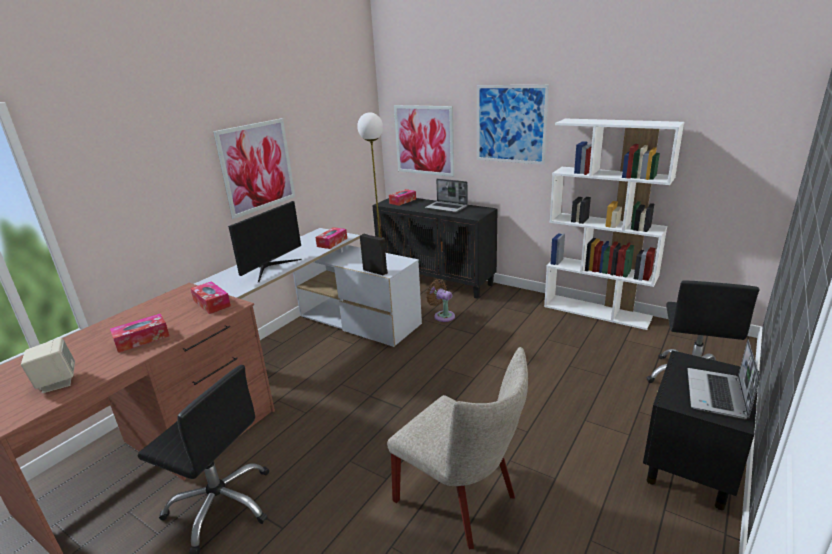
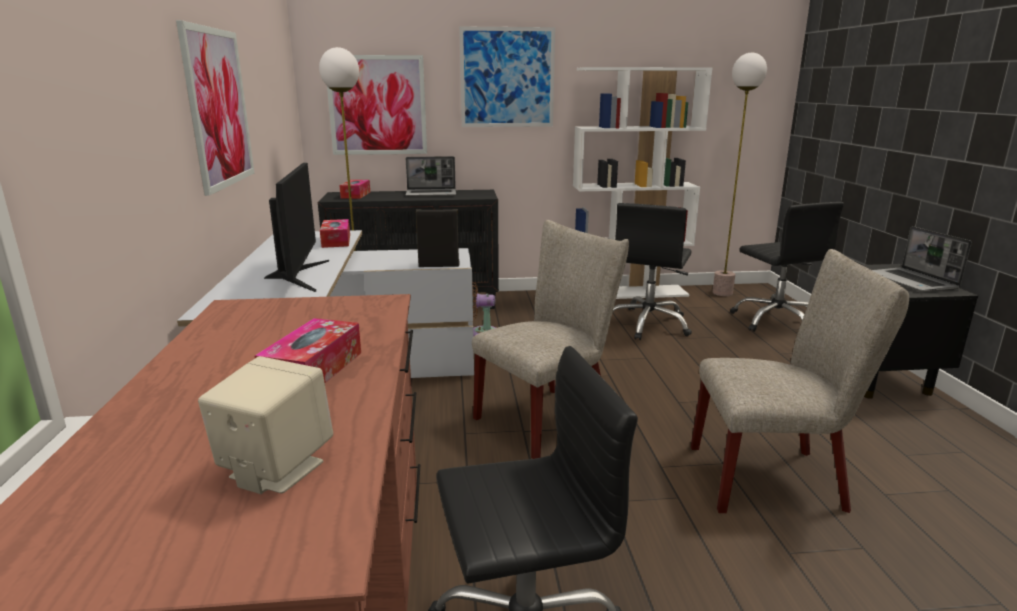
camera: 40 degrees left, 5 degrees down
tissue box [190,281,231,314] -> none
none -> beige chair [472,220,629,459]
none -> black office chair [613,203,692,340]
none -> floor lamp [713,53,767,296]

